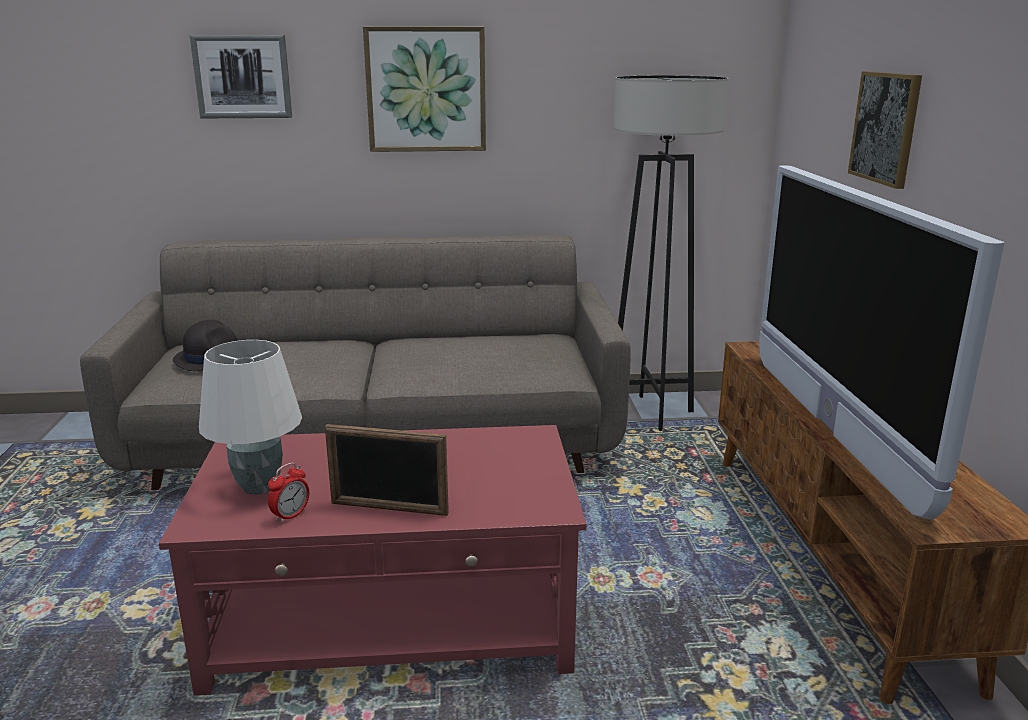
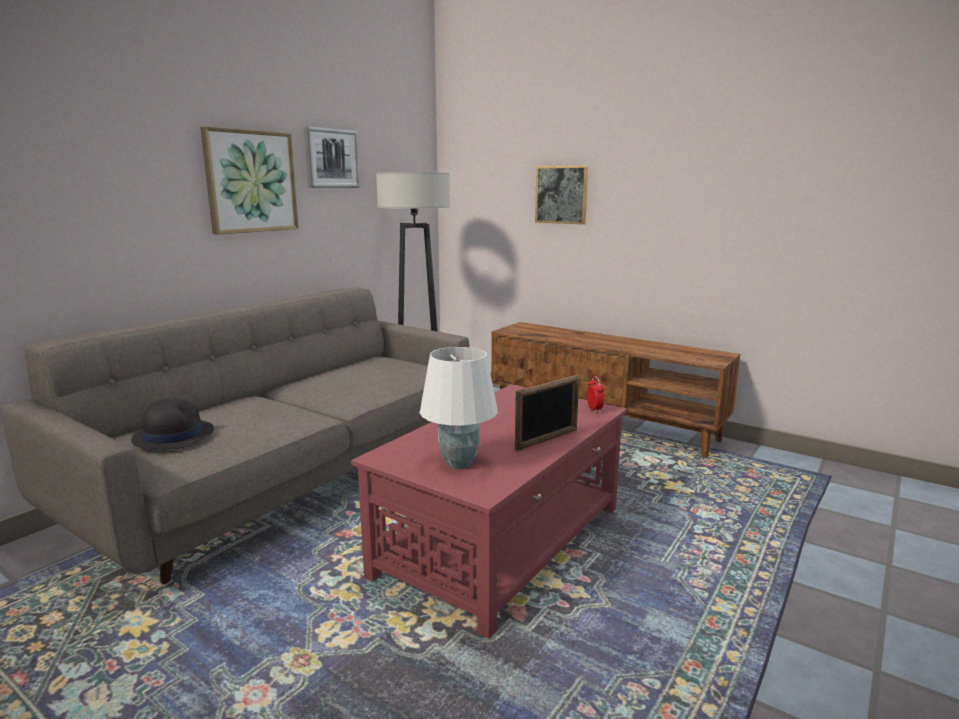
camera: 50 degrees left, 5 degrees down
picture [190,35,292,118] -> picture moved to [304,126,360,188]
alarm clock [268,463,309,523] -> alarm clock moved to [587,376,604,413]
television [759,165,1005,520] -> none

